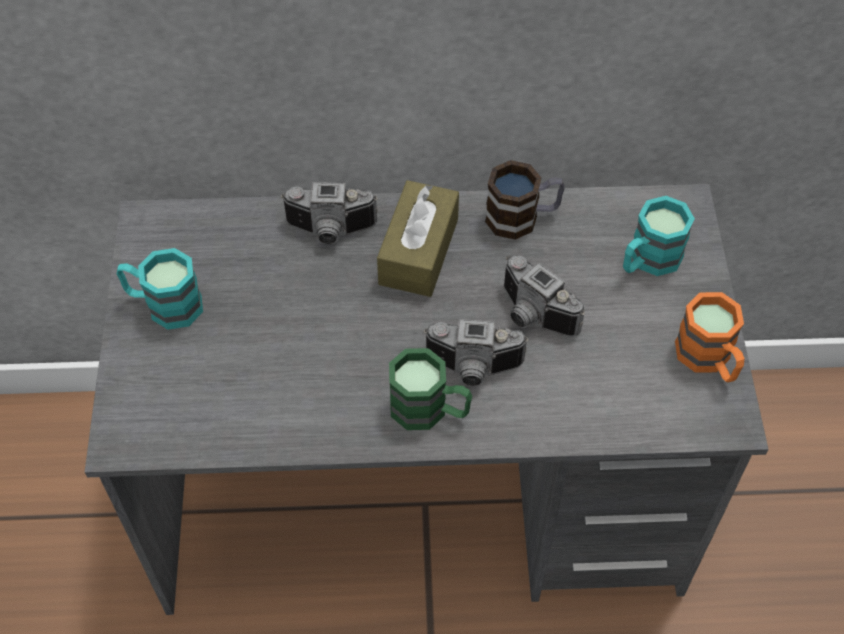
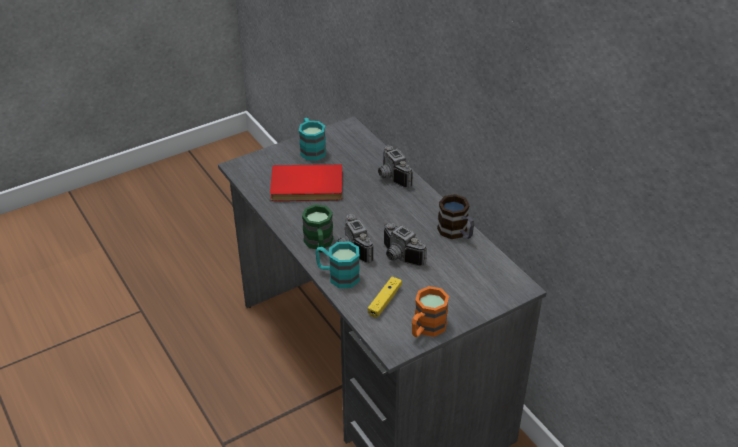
camera: 60 degrees right, 15 degrees down
brown tissue box [377,180,459,297] -> none
camera [504,255,585,337] -> camera turned 60 degrees counterclockwise [384,223,427,266]
turquoise mug [623,196,695,276] -> turquoise mug moved to [315,241,360,288]
none -> red book [270,165,343,201]
none -> yellow game controller [368,277,402,318]

